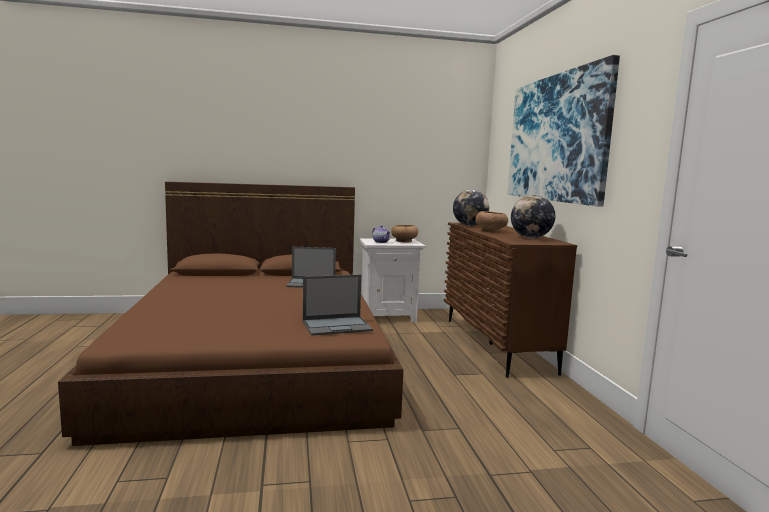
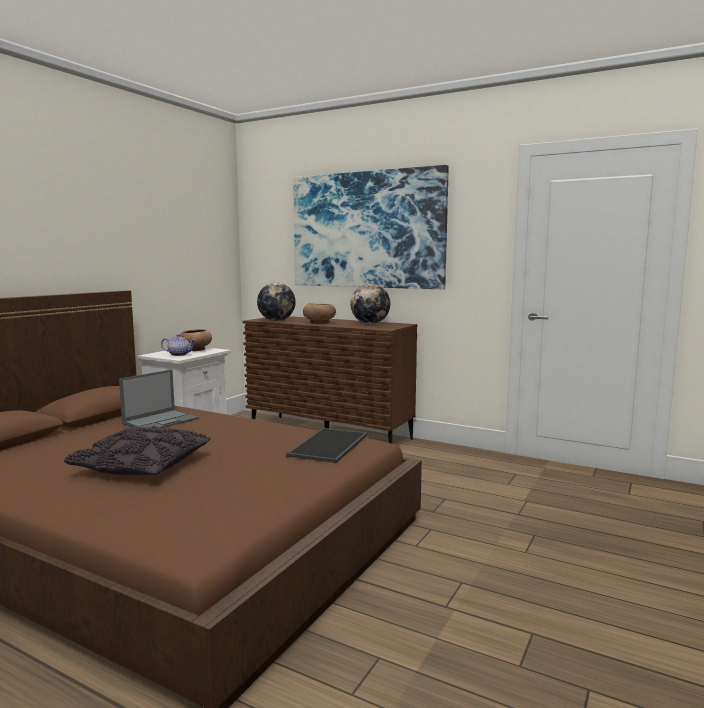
camera: 50 degrees left, 0 degrees up
laptop [303,275,373,336] -> tray [286,428,367,463]
none -> black pillow [64,426,211,475]

